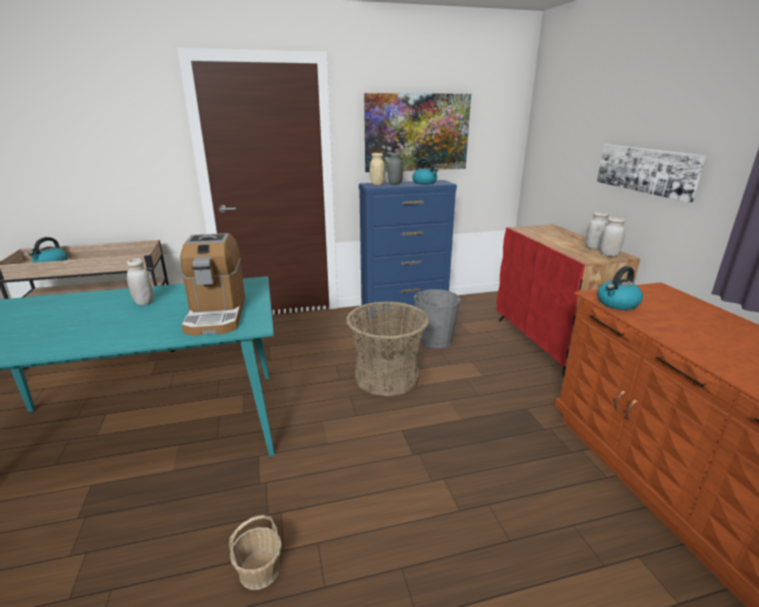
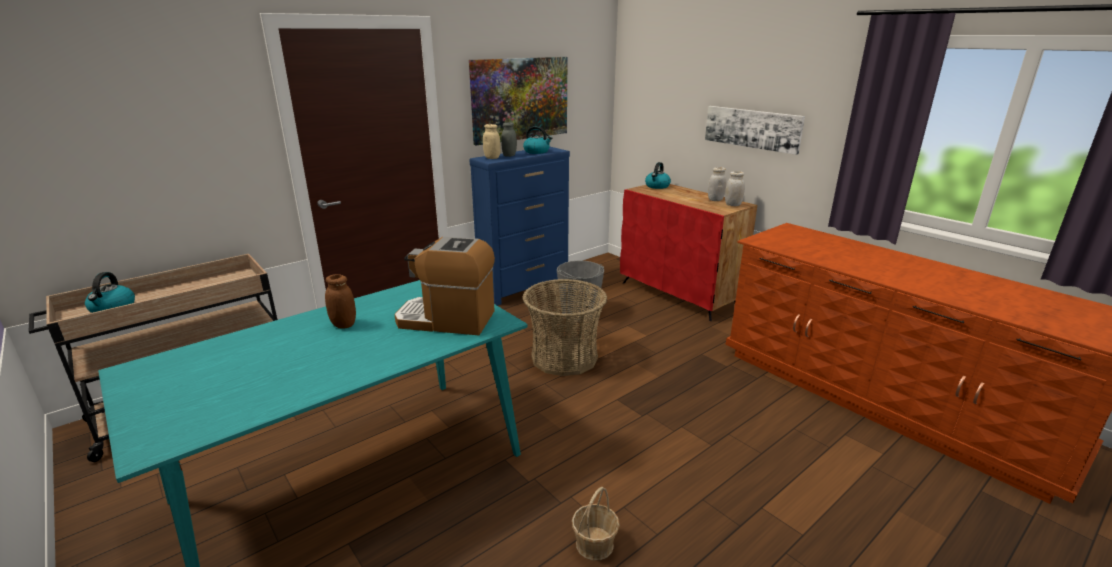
camera: 25 degrees left, 0 degrees up
white jar [127,258,153,305] -> brown jar [325,274,356,329]
coffee machine [180,233,245,336] -> coffee machine turned 135 degrees clockwise [394,237,495,335]
kettle [597,266,643,310] -> kettle moved to [645,162,671,189]

